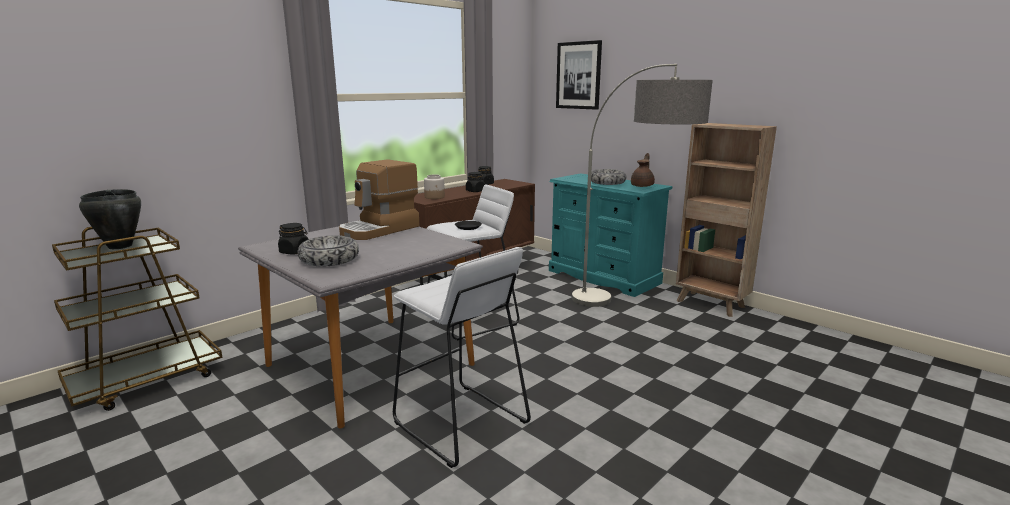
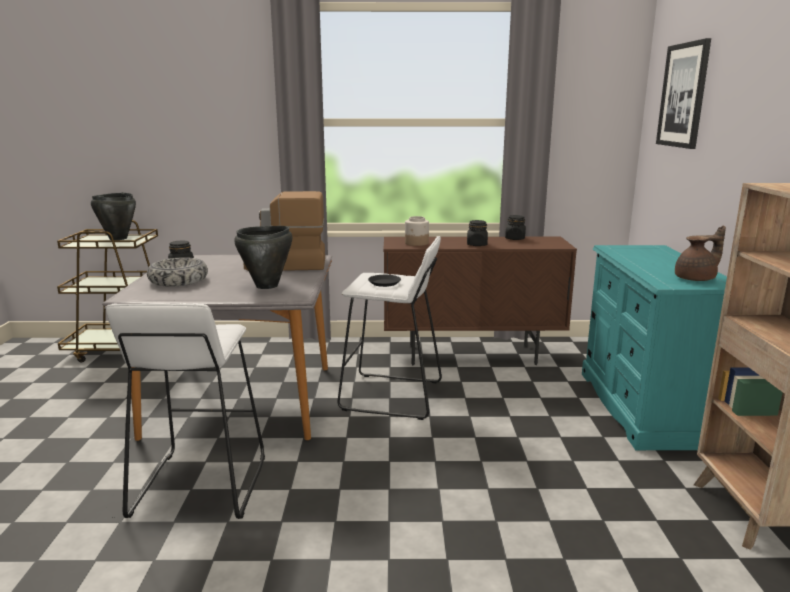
camera: 45 degrees right, 0 degrees up
floor lamp [572,64,713,307] -> none
bowl [591,169,626,185] -> none
none -> black cooking pot [234,226,292,289]

